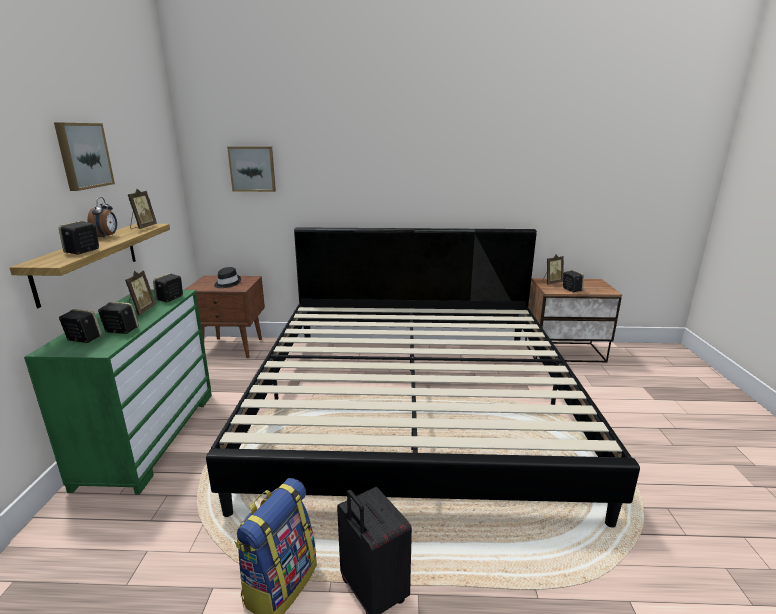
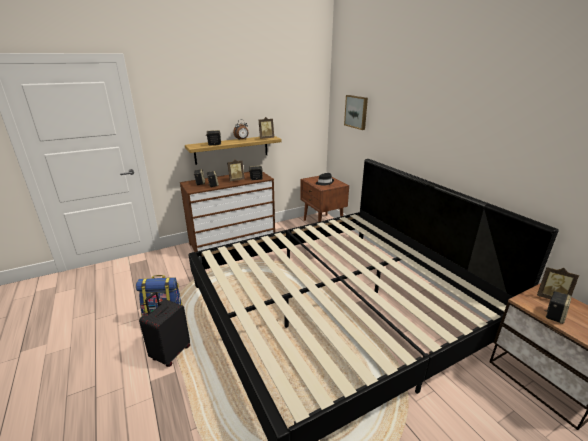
camera: 60 degrees right, 5 degrees up
green dresser [24,290,212,495] -> brown dresser [180,171,275,252]
picture [54,123,115,191] -> none

